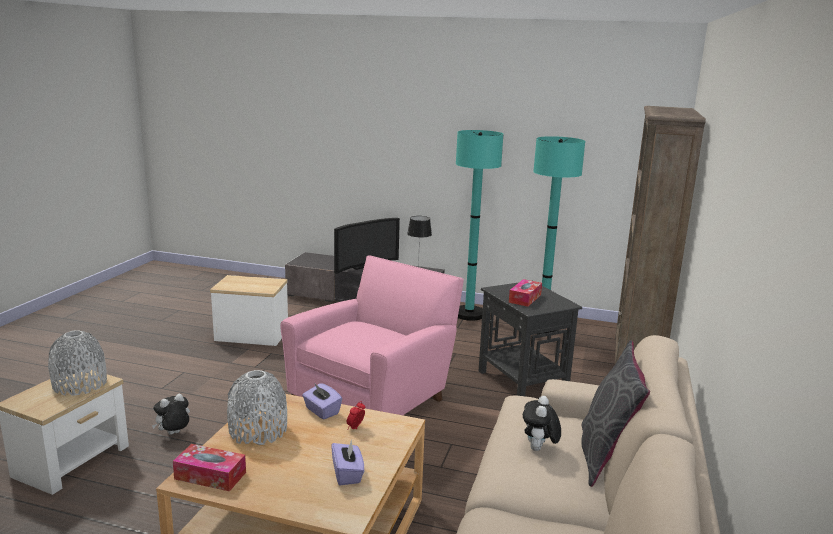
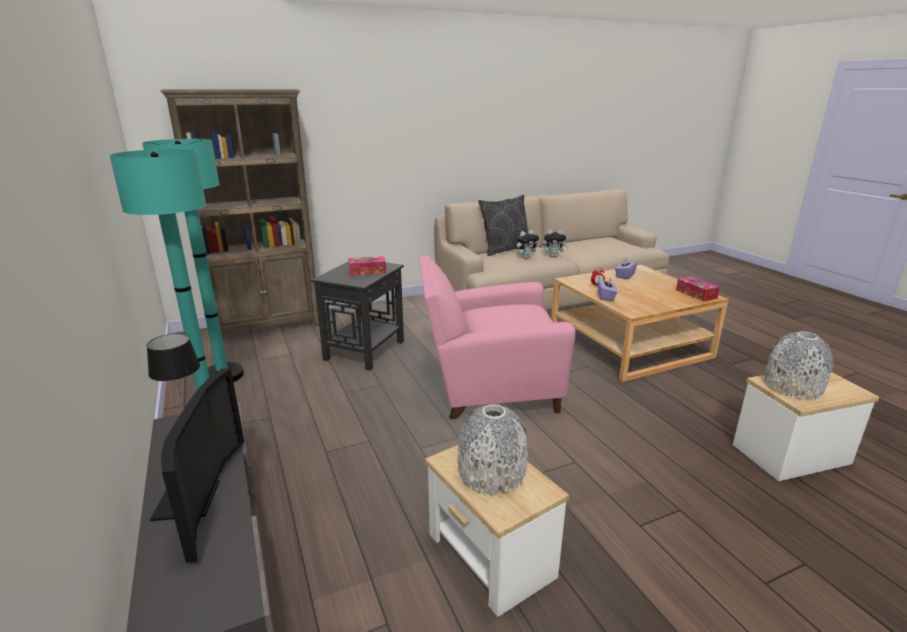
camera: 130 degrees left, 5 degrees up
plush toy [152,393,190,435] -> plush toy moved to [543,230,569,257]
grey vase [227,370,287,445] -> grey vase moved to [458,404,527,496]
television [334,218,400,274] -> television turned 75 degrees clockwise [150,368,244,563]

